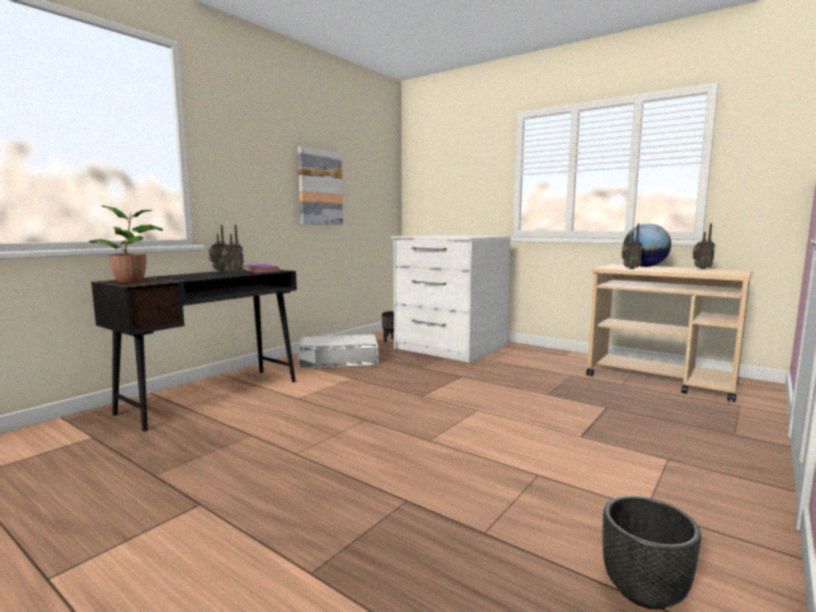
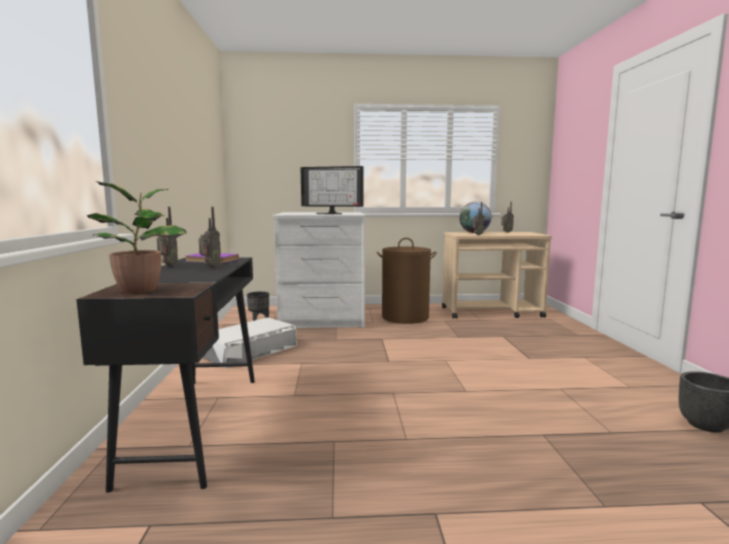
camera: 40 degrees left, 0 degrees up
picture [298,146,343,224] -> none
none -> monitor [301,166,363,214]
none -> brown laundry basket [376,238,437,324]

